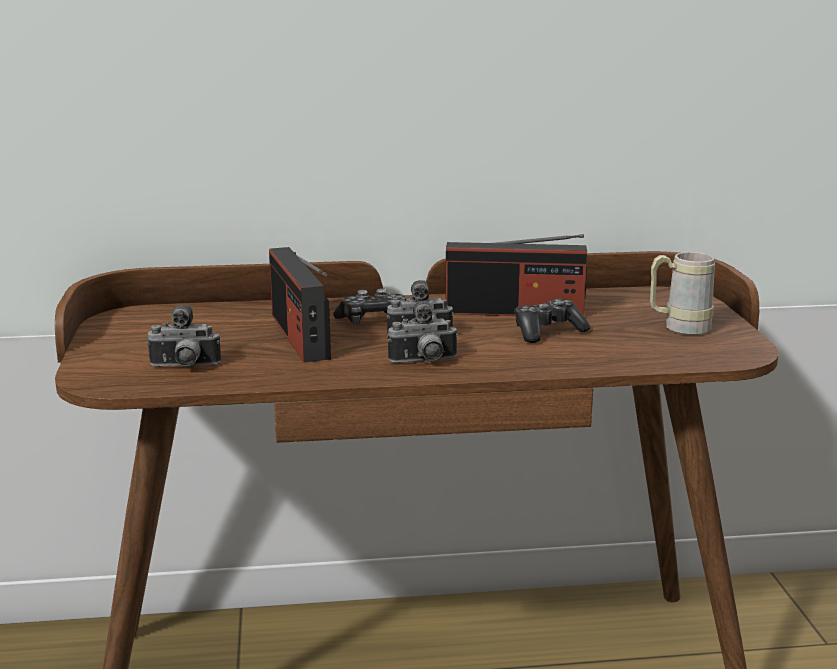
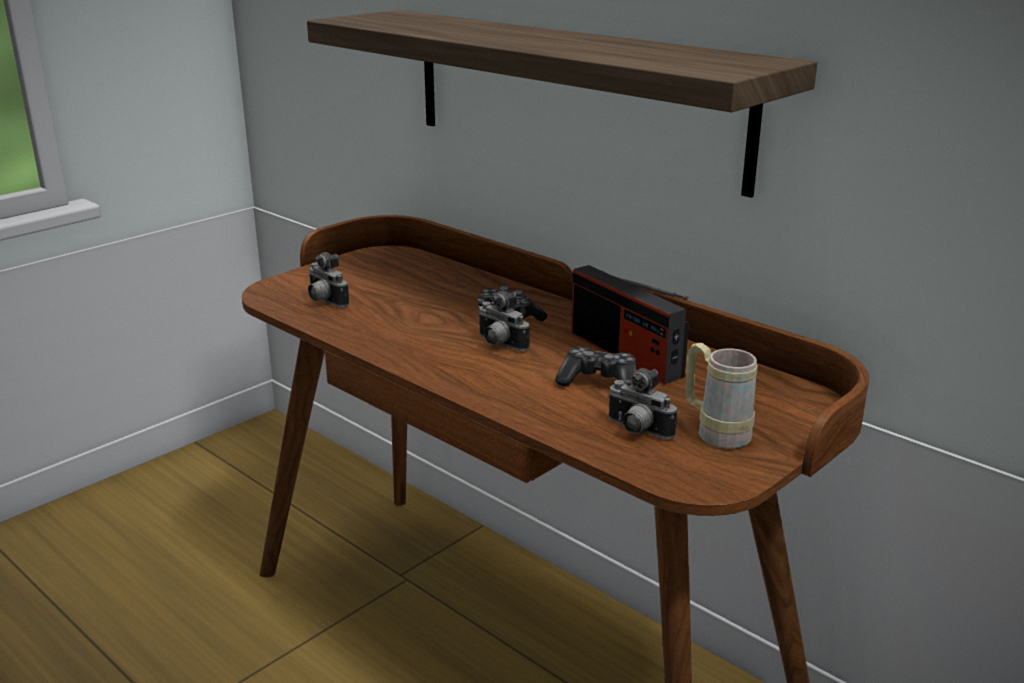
camera: 50 degrees right, 5 degrees up
radio [269,247,331,362] -> none
camera [388,301,458,363] -> camera moved to [607,368,677,439]
none -> shelf [307,10,817,198]

